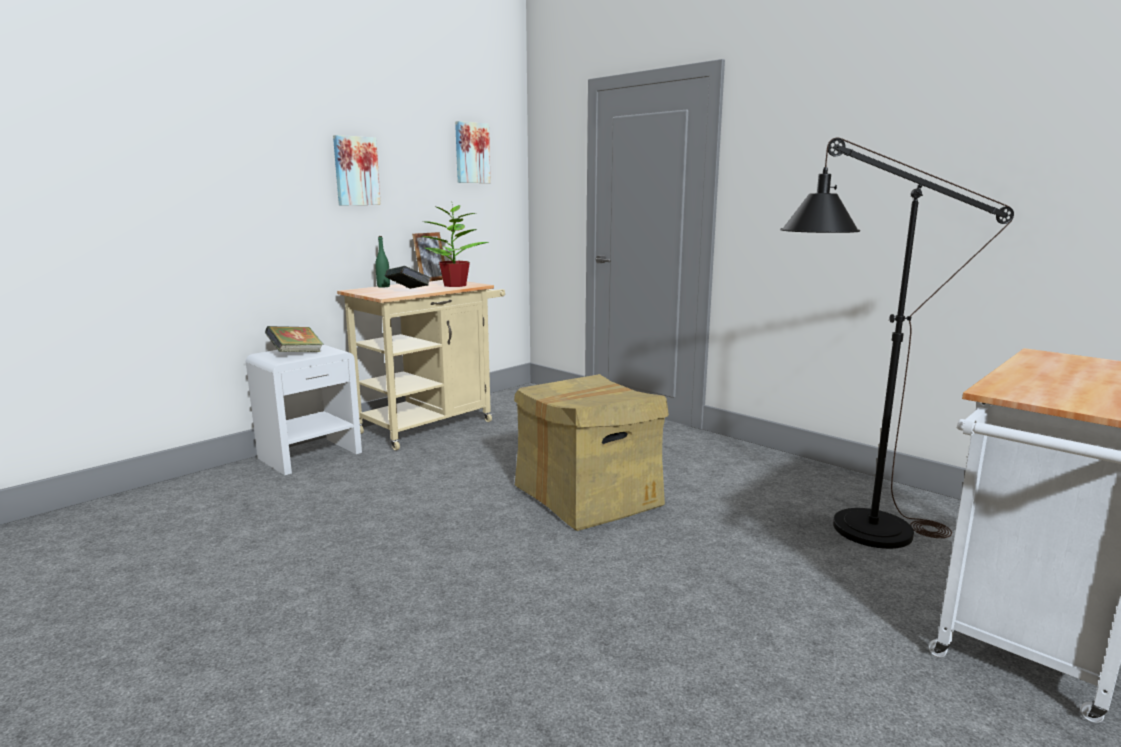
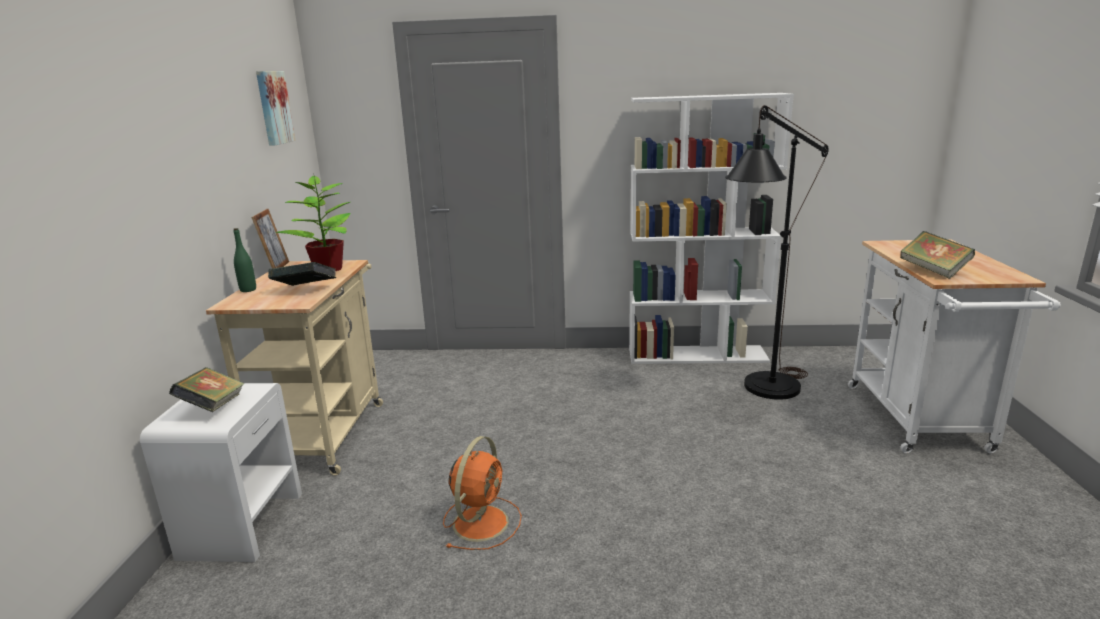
camera: 40 degrees left, 5 degrees up
picture [333,135,381,205] -> none
cardboard box [514,374,669,531] -> none
none -> orange fan [443,436,522,550]
none -> white bookcase [629,93,794,364]
none -> book [900,231,975,279]

